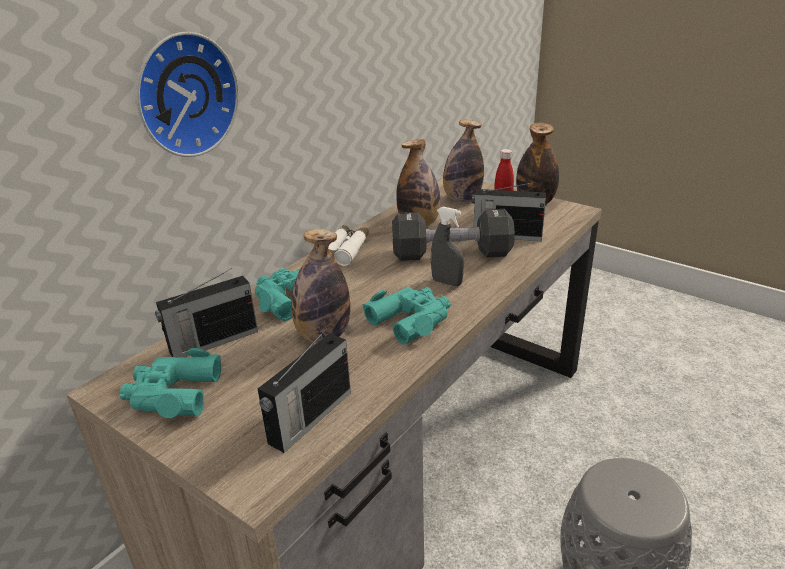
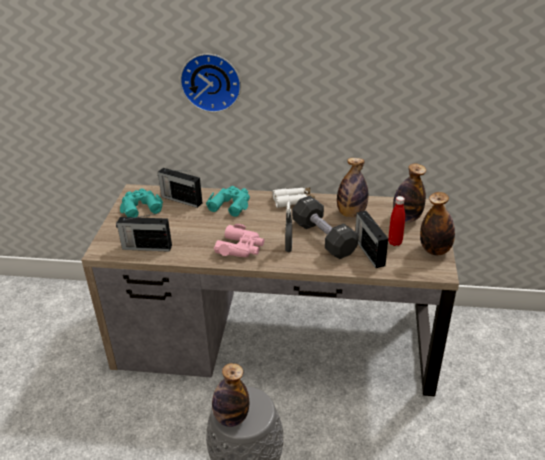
camera: 60 degrees right, 5 degrees up
bottle [291,229,350,343] -> bottle moved to [212,363,249,427]
turquoise binoculars [362,287,451,345] -> pink binoculars [214,224,264,257]

